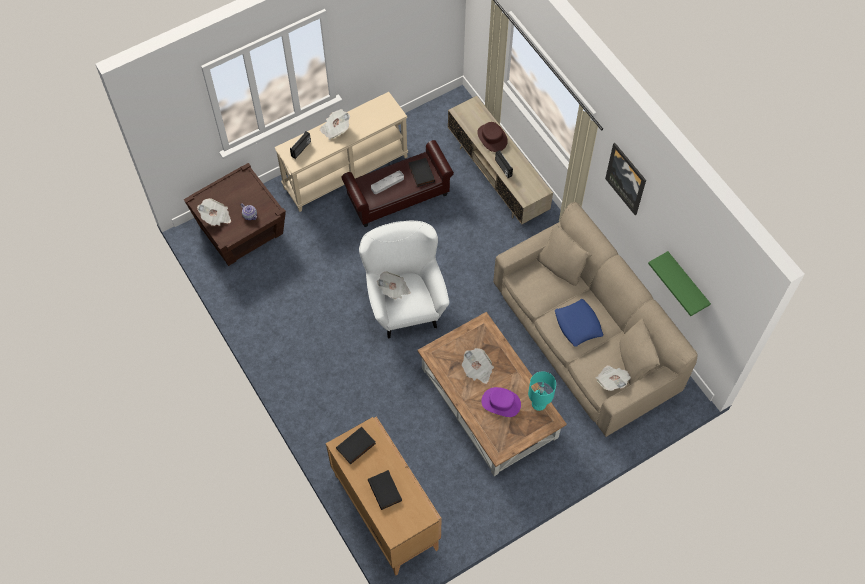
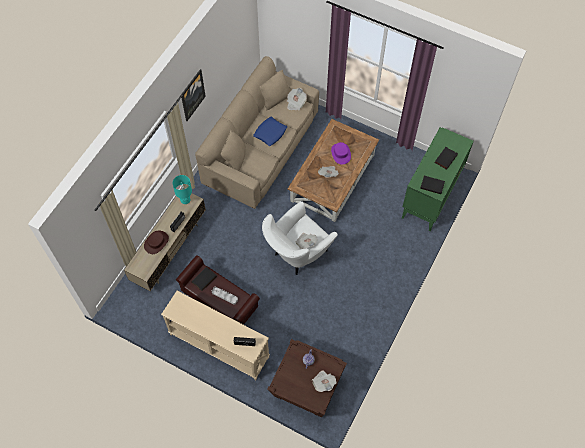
camera: 120 degrees left, 0 degrees up
newspaper [320,109,350,140] -> none
brown cabinet [326,416,442,576] -> green cabinet [402,127,474,231]
turquoise table lamp [528,371,556,411] -> turquoise table lamp moved to [173,175,192,204]
green shelf [648,251,711,316] -> none

